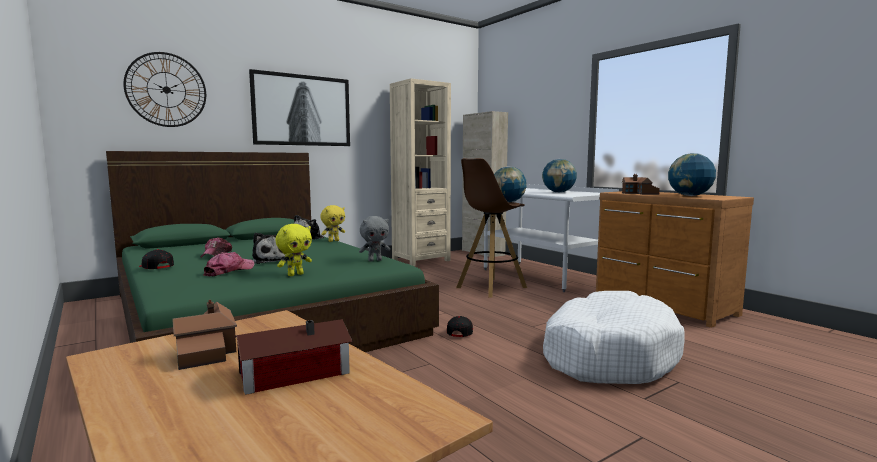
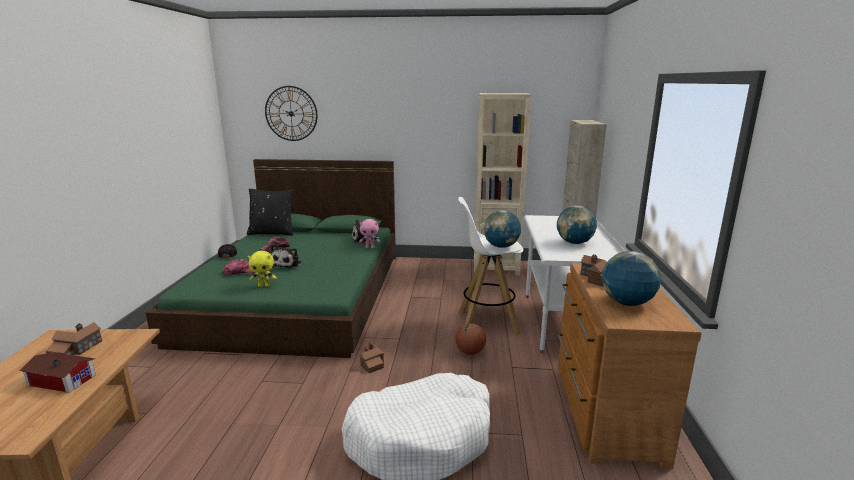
camera: 40 degrees right, 10 degrees up
picture [249,69,350,146] -> none
yellow plush toy [320,205,345,242] -> pink plush toy [359,219,380,249]
grey plush toy [359,216,390,262] -> none
black cap [447,316,473,337] -> toy house [359,341,384,373]
brown stool [456,158,527,297] -> white stool [458,197,523,334]
none -> black pillow [247,189,294,236]
none -> basketball [455,323,486,355]

